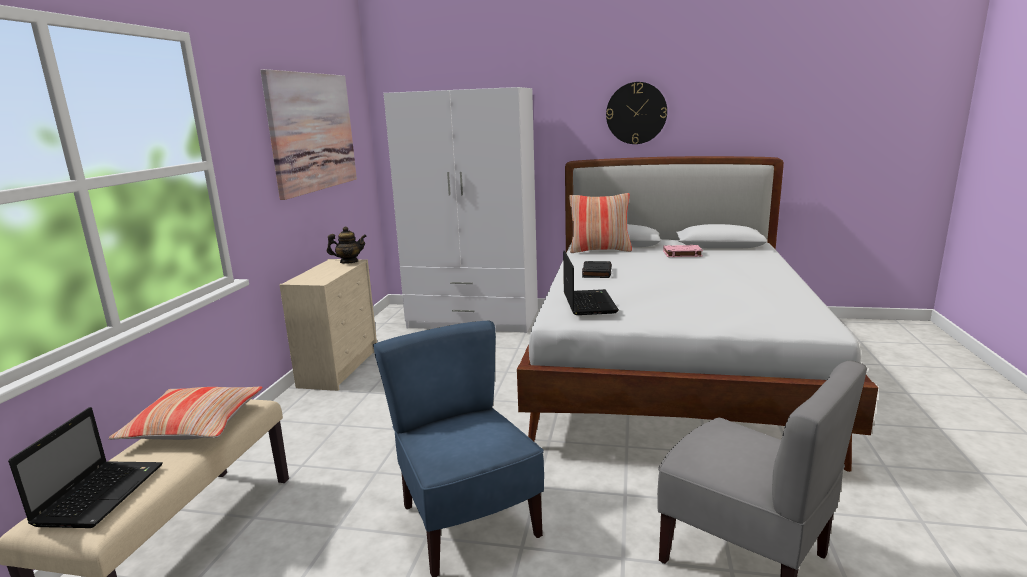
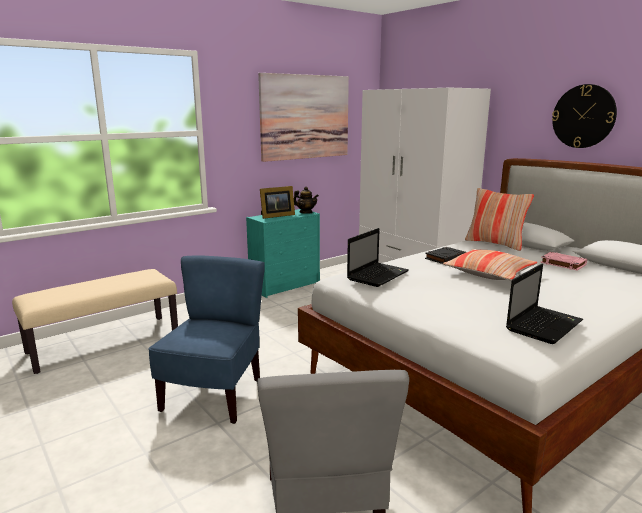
camera: 40 degrees right, 0 degrees up
laptop [8,407,163,528] -> laptop moved to [506,264,583,344]
pillow [109,386,263,440] -> pillow moved to [443,249,538,280]
beige dresser [279,259,377,391] -> turquoise dresser [246,209,320,298]
none -> picture frame [260,186,295,219]

